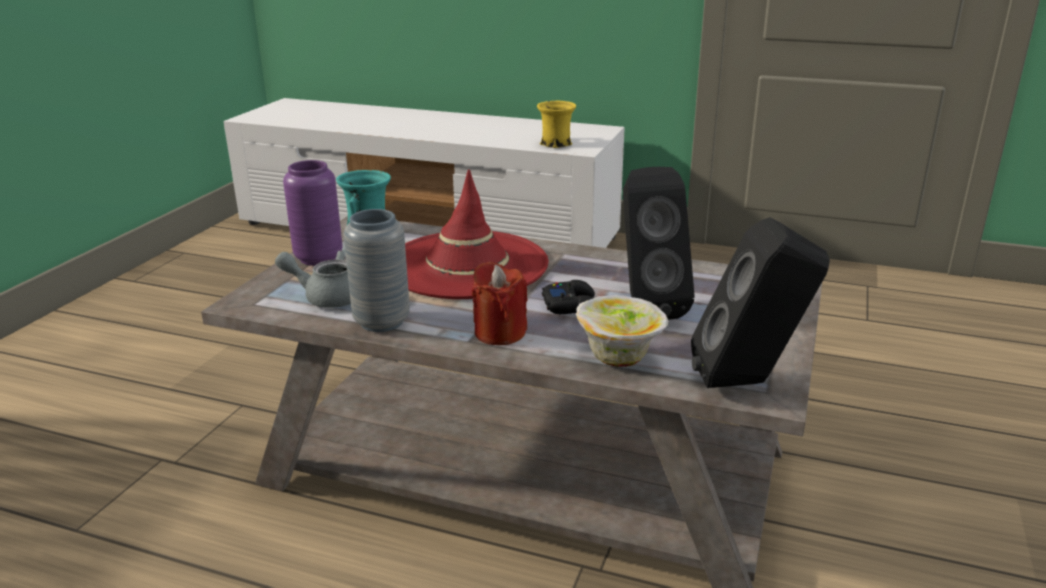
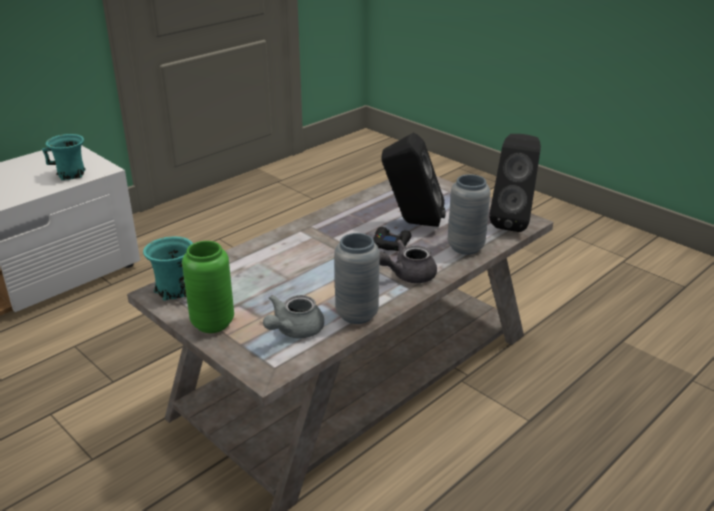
camera: 65 degrees left, 5 degrees up
purple vase [283,160,343,266] -> green vase [182,241,234,333]
red hat [405,169,549,299] -> none
red candle [472,262,527,345] -> grey teapot [379,240,437,283]
yellow mug [537,101,576,148] -> turquoise mug [42,134,86,180]
bowl [576,295,668,367] -> grey vase [448,174,490,255]

